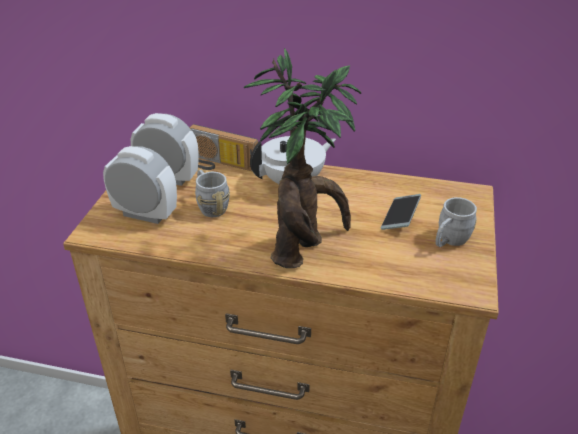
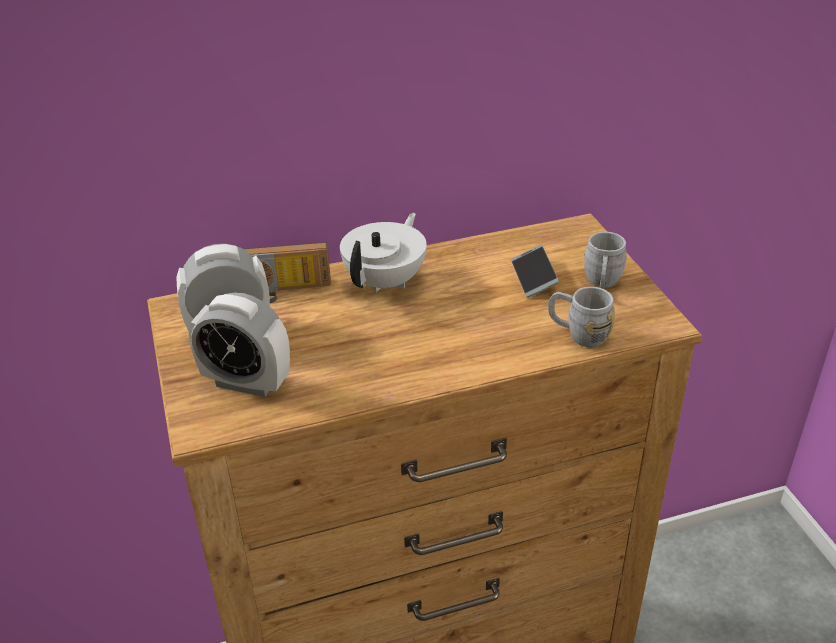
camera: 30 degrees left, 0 degrees up
alarm clock [103,146,177,224] -> alarm clock turned 150 degrees counterclockwise [189,292,290,397]
grey mug [195,170,230,217] -> grey mug moved to [548,287,615,347]
potted plant [244,48,361,268] -> none

